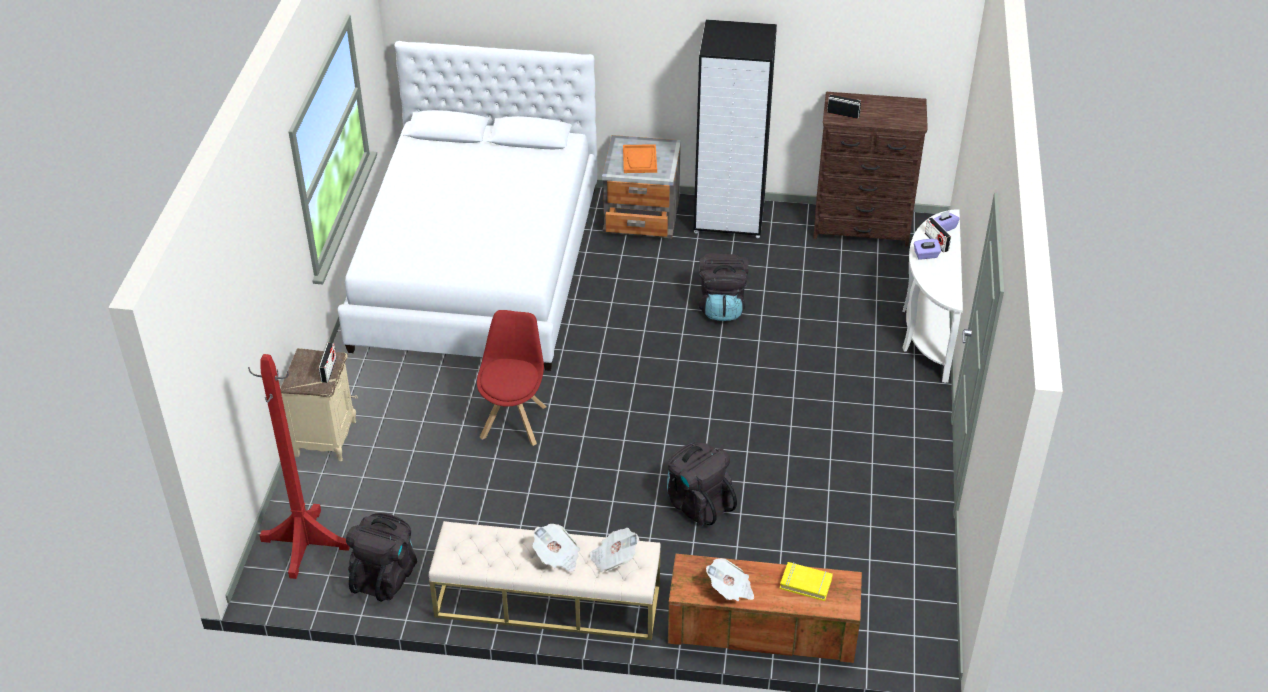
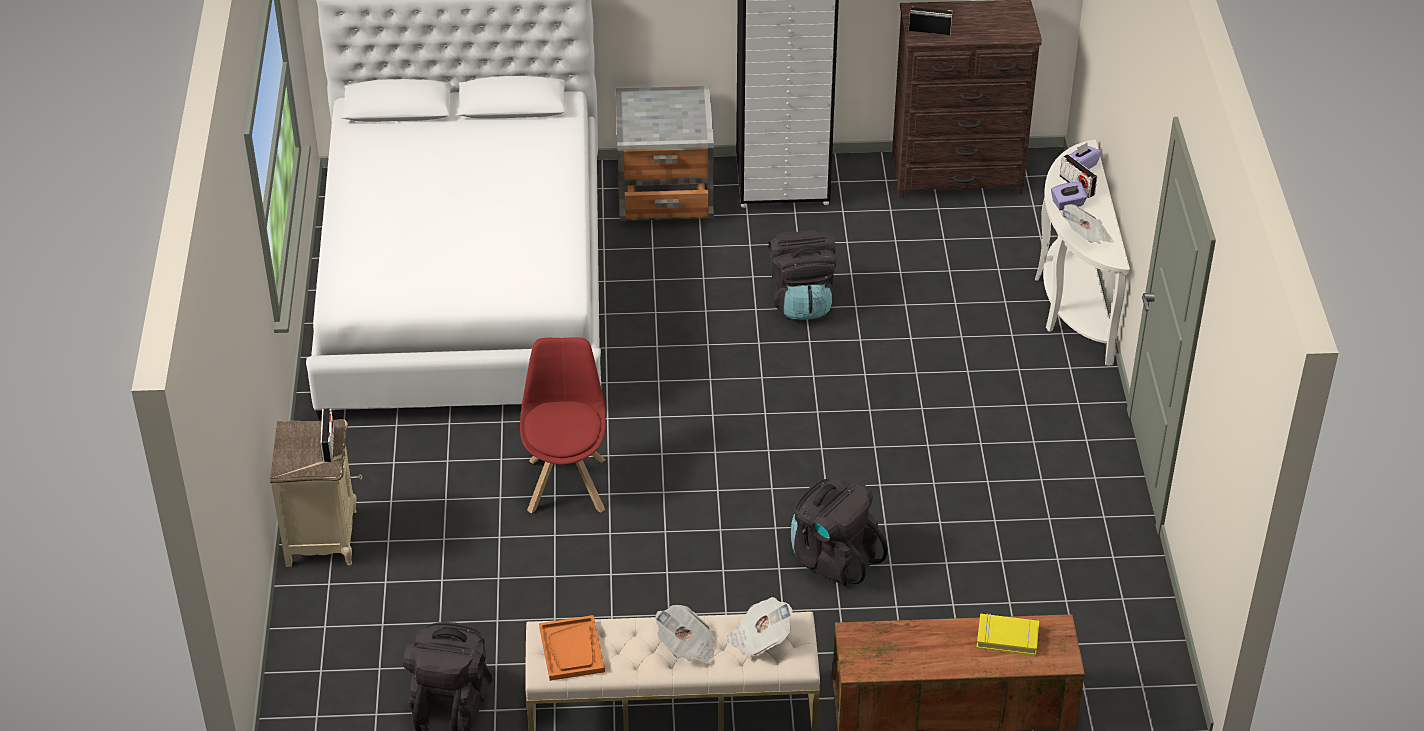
camera: 10 degrees left, 0 degrees up
red clothes rack [248,354,350,579] -> none
orange tray [623,144,657,173] -> orange tray moved to [539,615,605,681]
newspaper [706,558,755,601] -> newspaper moved to [1060,204,1114,244]

